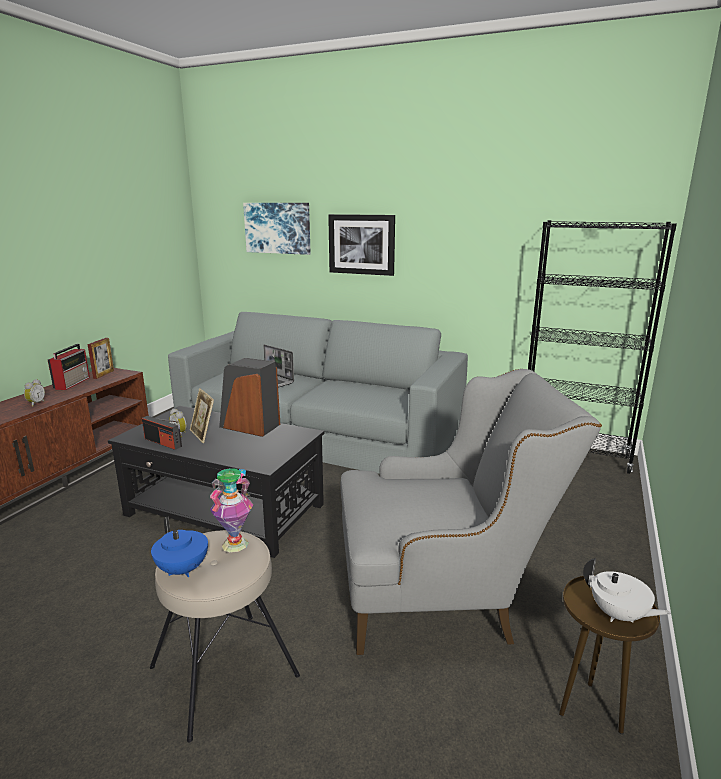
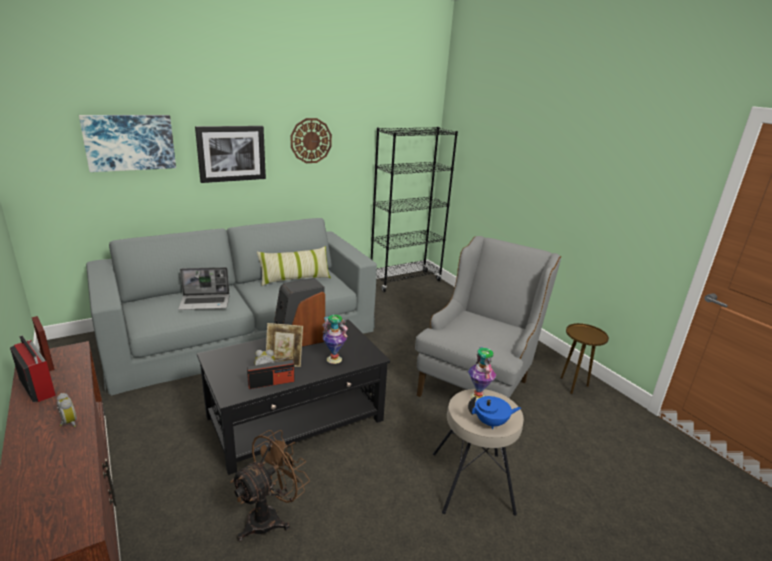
camera: 55 degrees left, 5 degrees up
white teapot [583,558,671,623] -> none
none -> brown fan [230,430,310,542]
none -> pillow [257,246,331,286]
none -> wall clock [291,118,332,163]
none -> vase [322,315,348,364]

